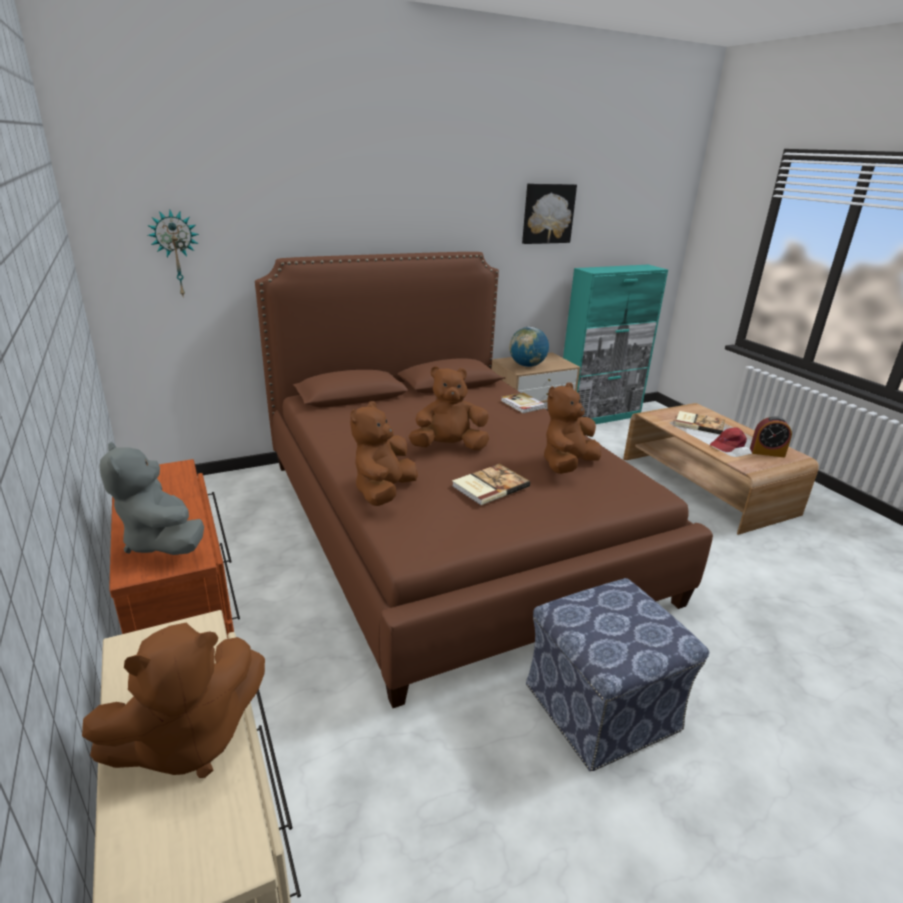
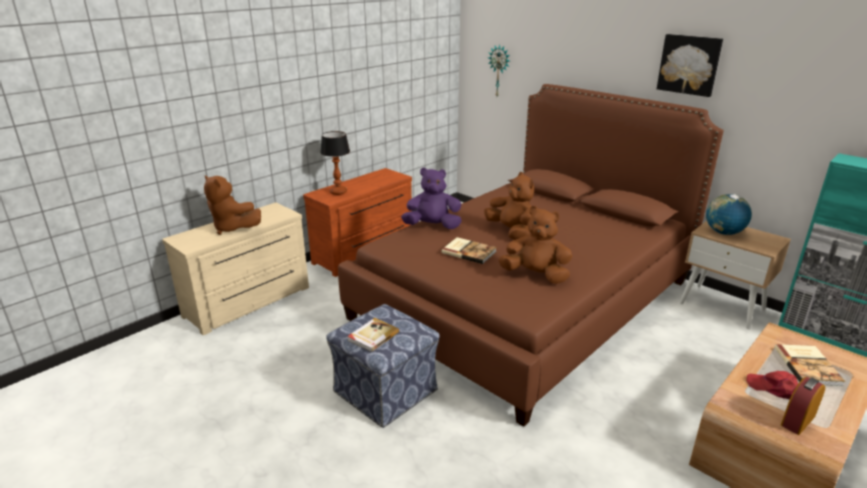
camera: 70 degrees right, 0 degrees up
grey plush toy [99,442,204,555] -> table lamp [320,131,350,195]
brown plush toy [350,401,418,506] -> purple plush toy [401,167,462,229]
book [501,392,546,413] -> book moved to [347,318,399,352]
picture [522,184,577,244] -> picture moved to [657,34,723,97]
alarm clock [750,416,792,458] -> alarm clock turned 60 degrees clockwise [781,377,825,435]

